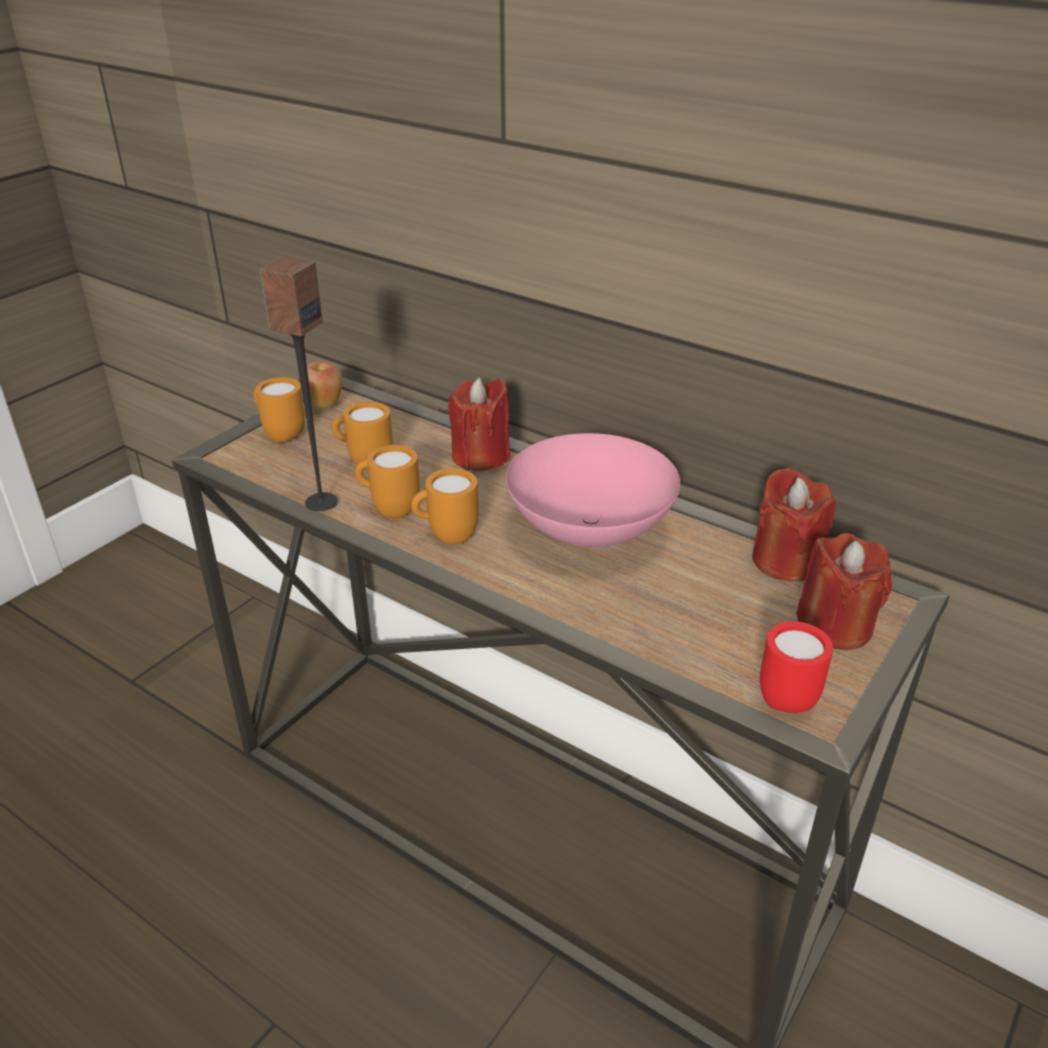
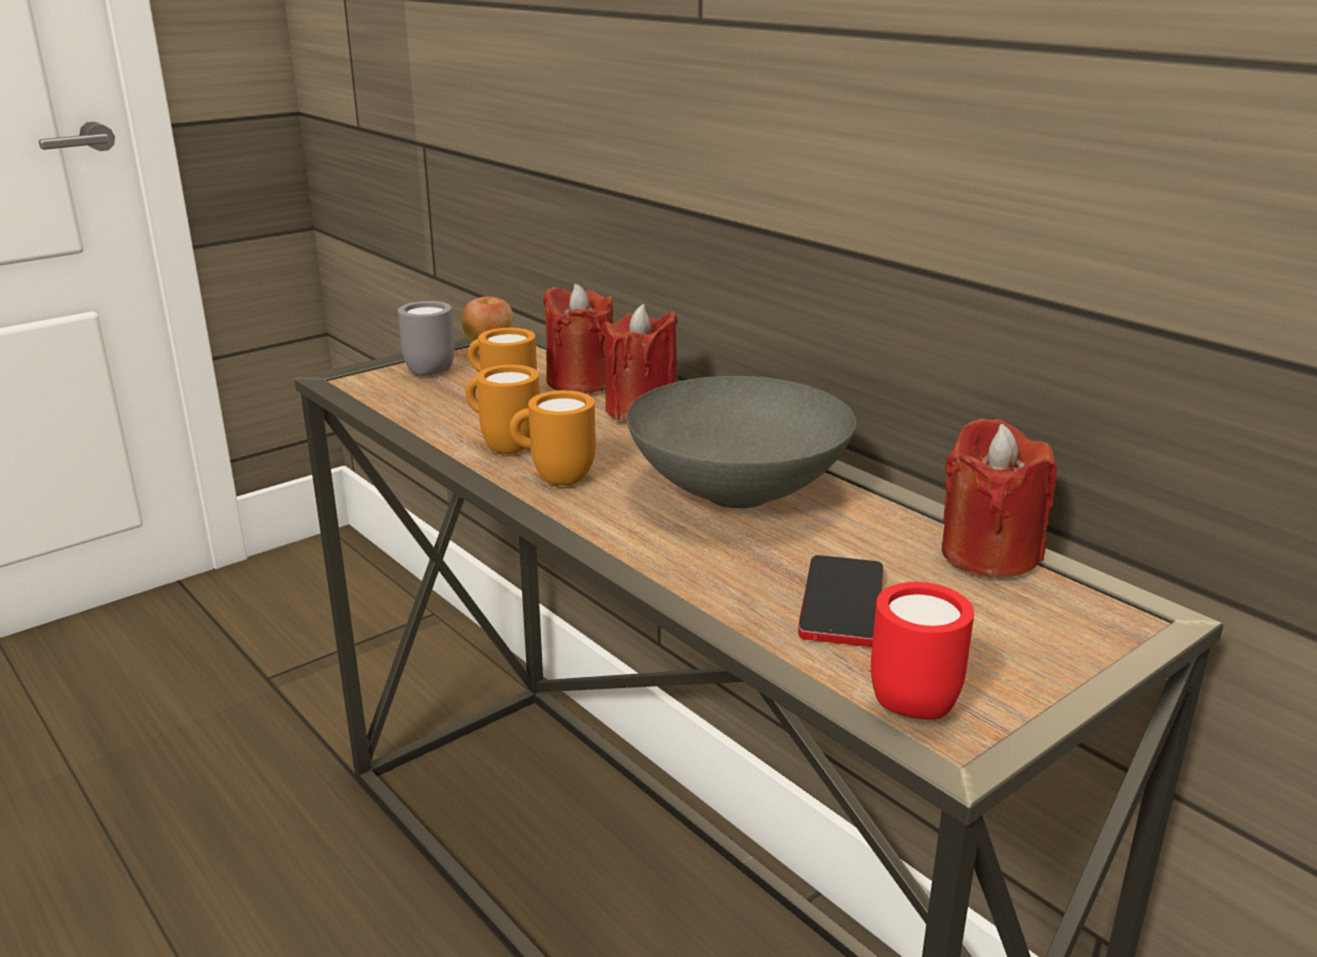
camera: 15 degrees right, 10 degrees down
orange mug [254,377,305,443] -> grey mug [398,301,455,376]
speaker [260,256,338,511] -> none
pink bowl [506,433,680,547] -> grey bowl [626,376,856,508]
red candle [796,533,892,650] -> red candle moved to [543,284,613,394]
none -> phone [798,555,883,647]

